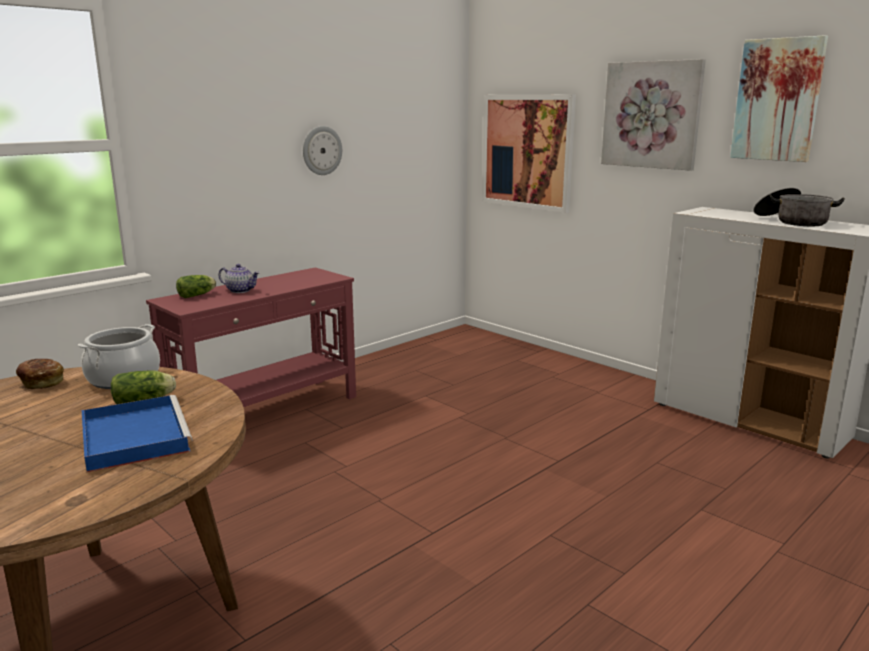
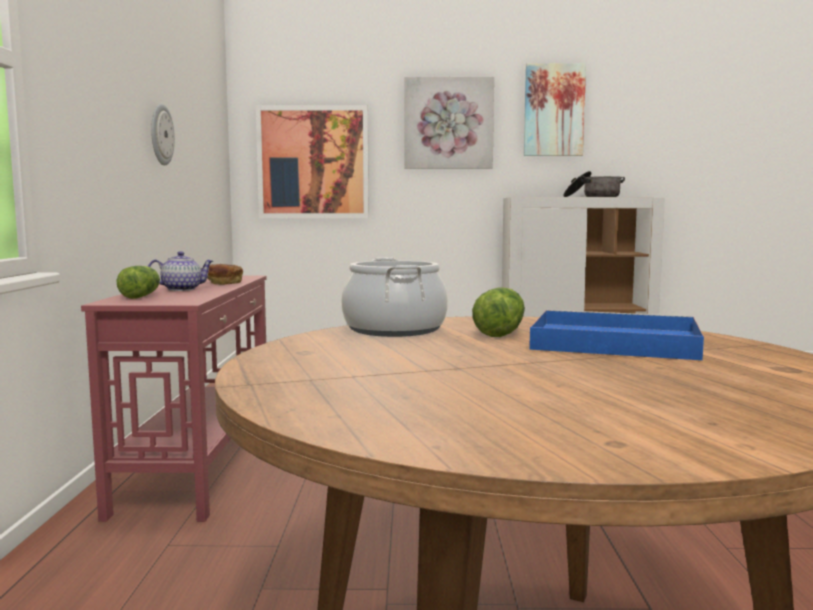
camera: 45 degrees left, 10 degrees down
bread [16,359,64,389] -> bread moved to [208,264,243,285]

